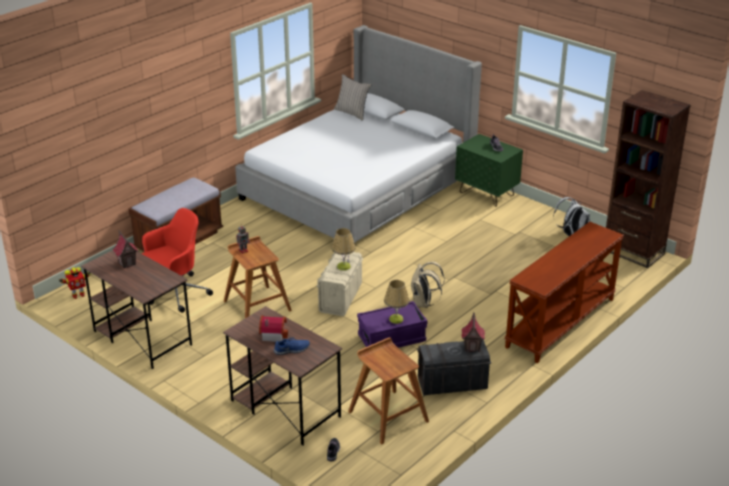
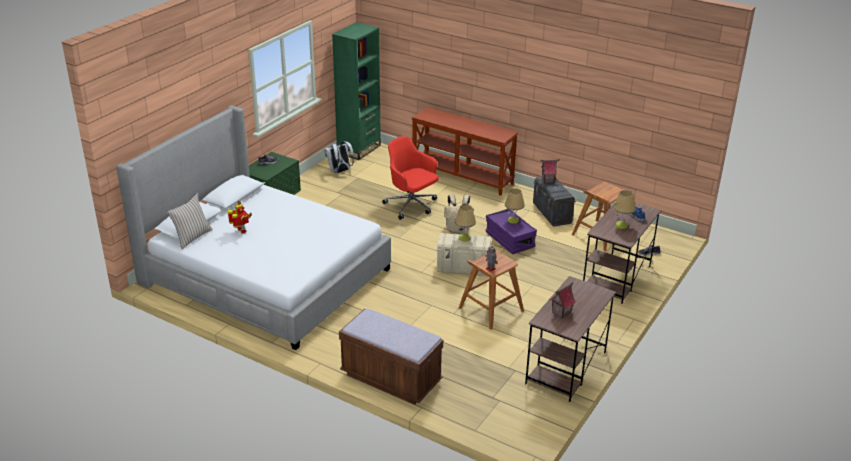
camera: 100 degrees left, 0 degrees up
toy robot [58,267,91,299] -> toy robot moved to [227,200,252,233]
red office chair [141,208,213,313] -> red office chair moved to [382,136,439,220]
toy house [259,315,288,342] -> table lamp [613,190,636,229]
brown bookcase [606,90,691,268] -> green bookcase [332,22,381,160]

